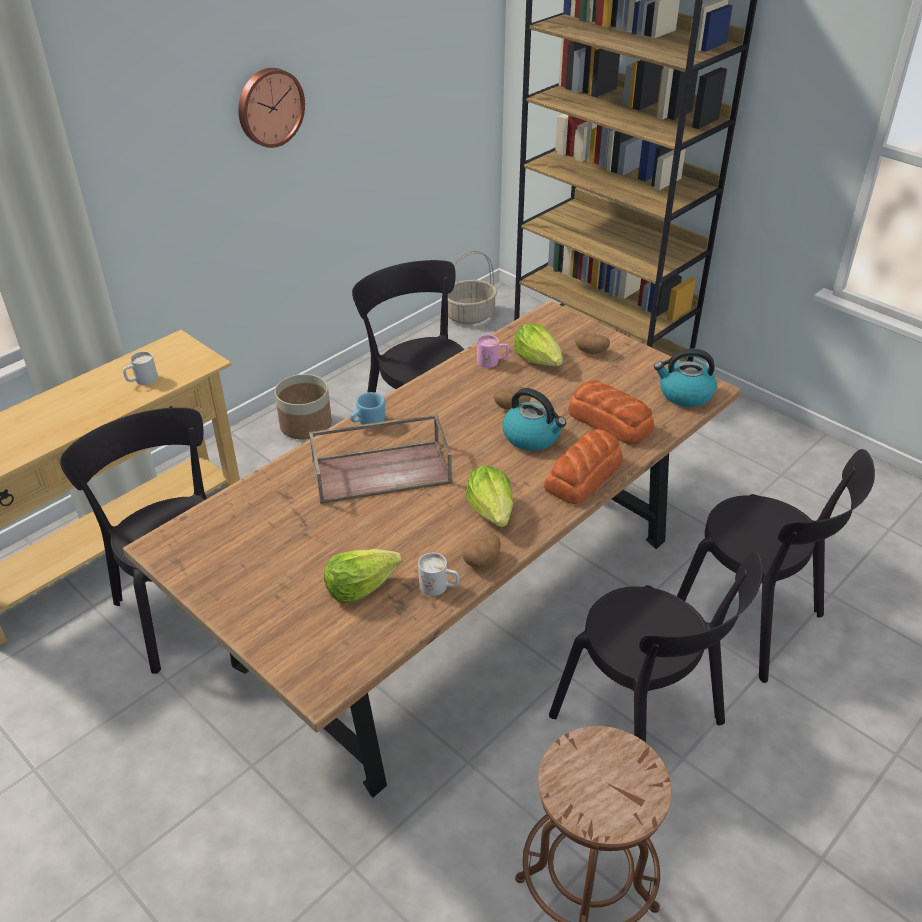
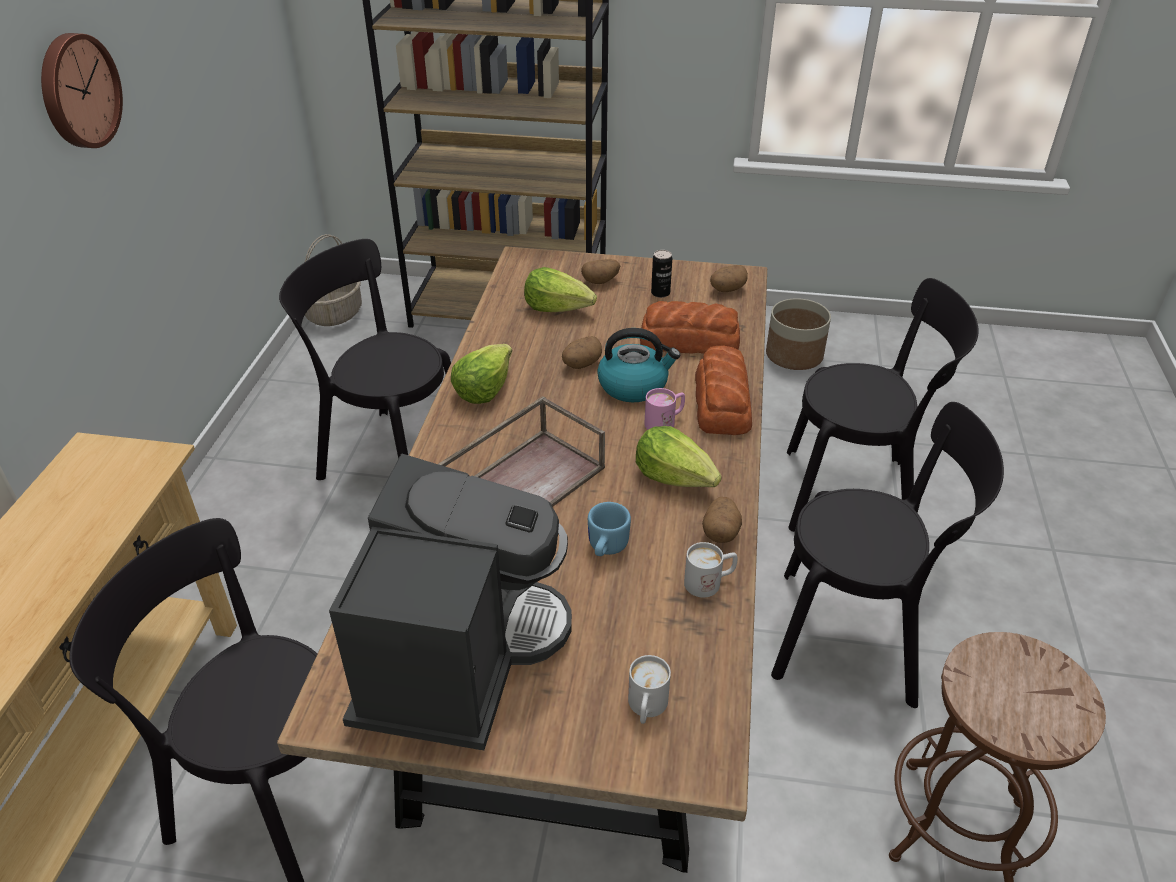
camera: 35 degrees left, 0 degrees up
white mug [123,351,158,385] -> white mug moved to [628,655,671,724]
planter [275,374,332,440] -> planter moved to [766,298,831,370]
lettuce [324,549,402,603] -> lettuce moved to [451,344,512,404]
blue mug [350,392,385,425] -> blue mug moved to [588,502,631,556]
pink mug [477,335,509,368] -> pink mug moved to [645,388,685,430]
kettle [654,349,717,407] -> potato [710,265,748,292]
none -> coffee machine [329,454,572,750]
none -> can [651,250,672,298]

